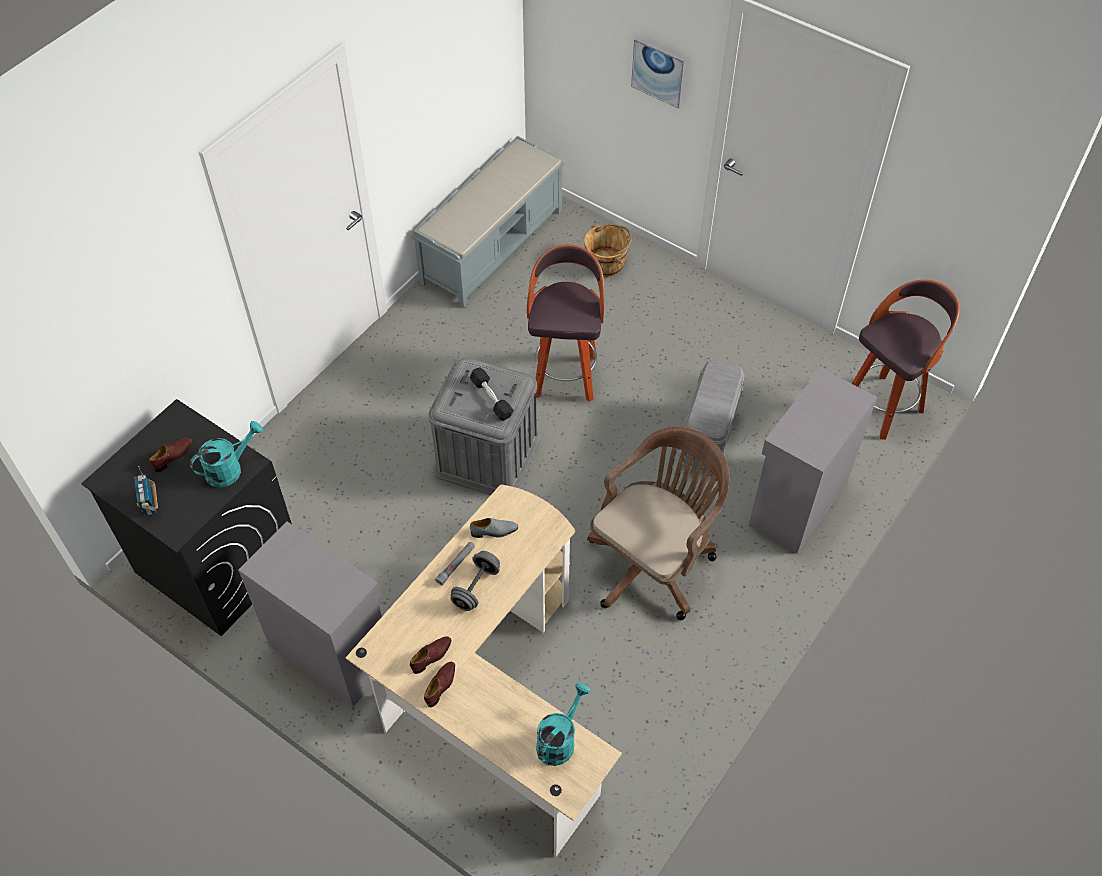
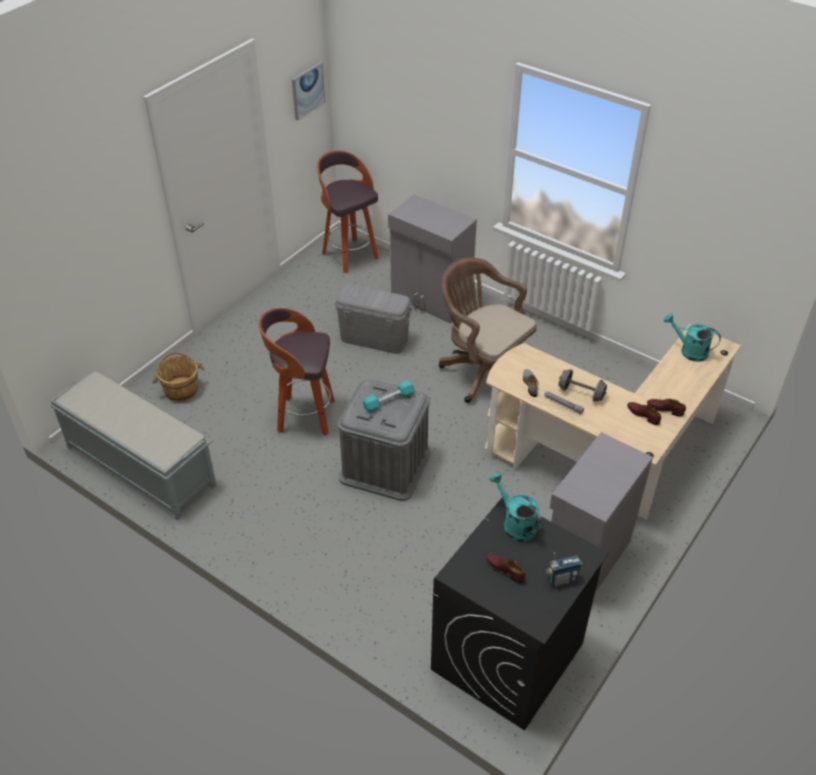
camera: 90 degrees left, 10 degrees down
black dumbbell [470,368,514,421] -> turquoise dumbbell [363,380,414,412]
picture [631,37,686,109] -> picture moved to [292,62,325,120]

